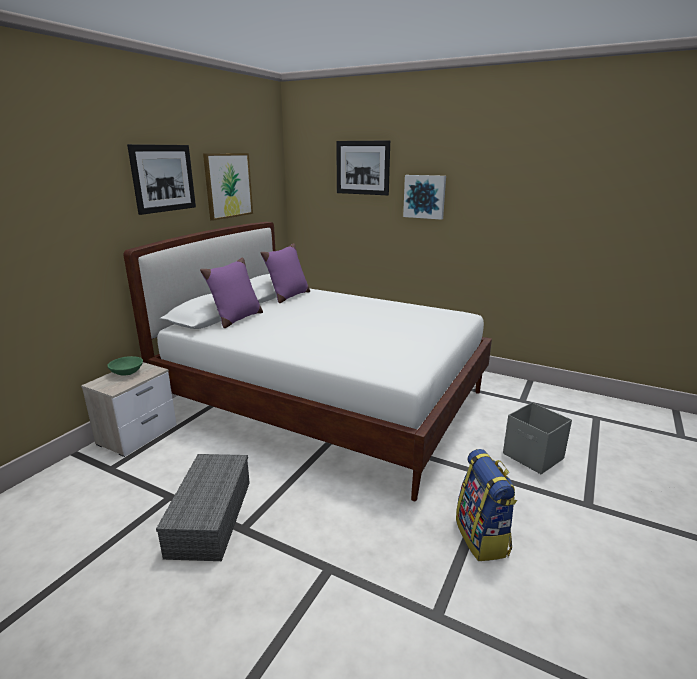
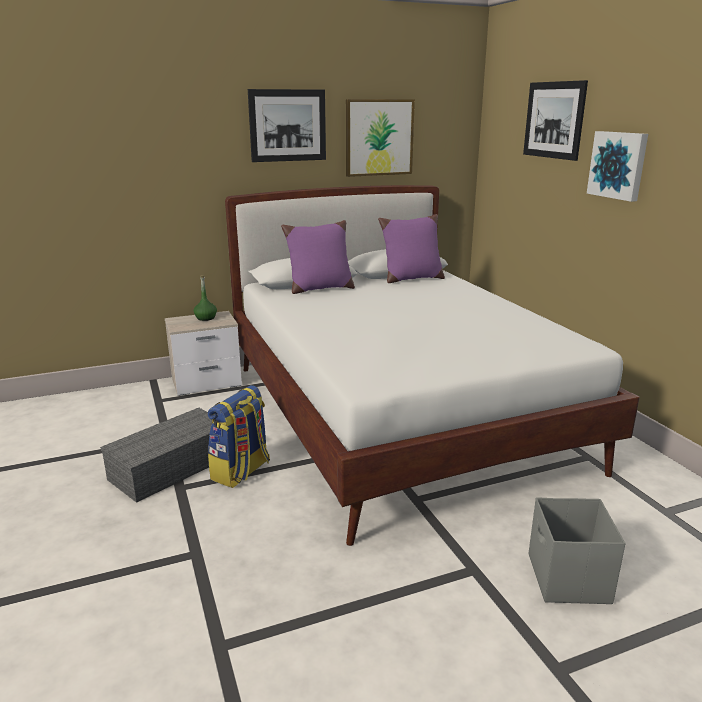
camera: 40 degrees right, 0 degrees up
green bowl [107,356,143,376] -> green bottle [194,276,217,321]
backpack [456,449,517,561] -> backpack moved to [208,385,270,488]

